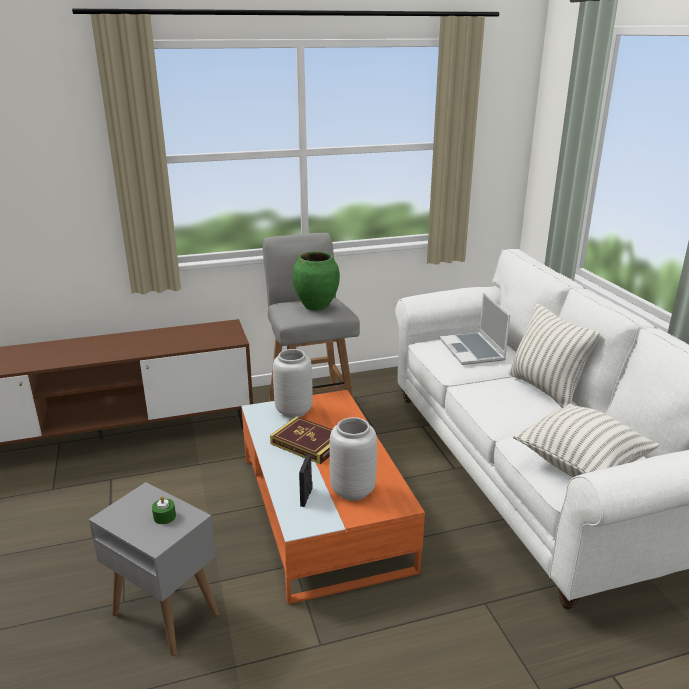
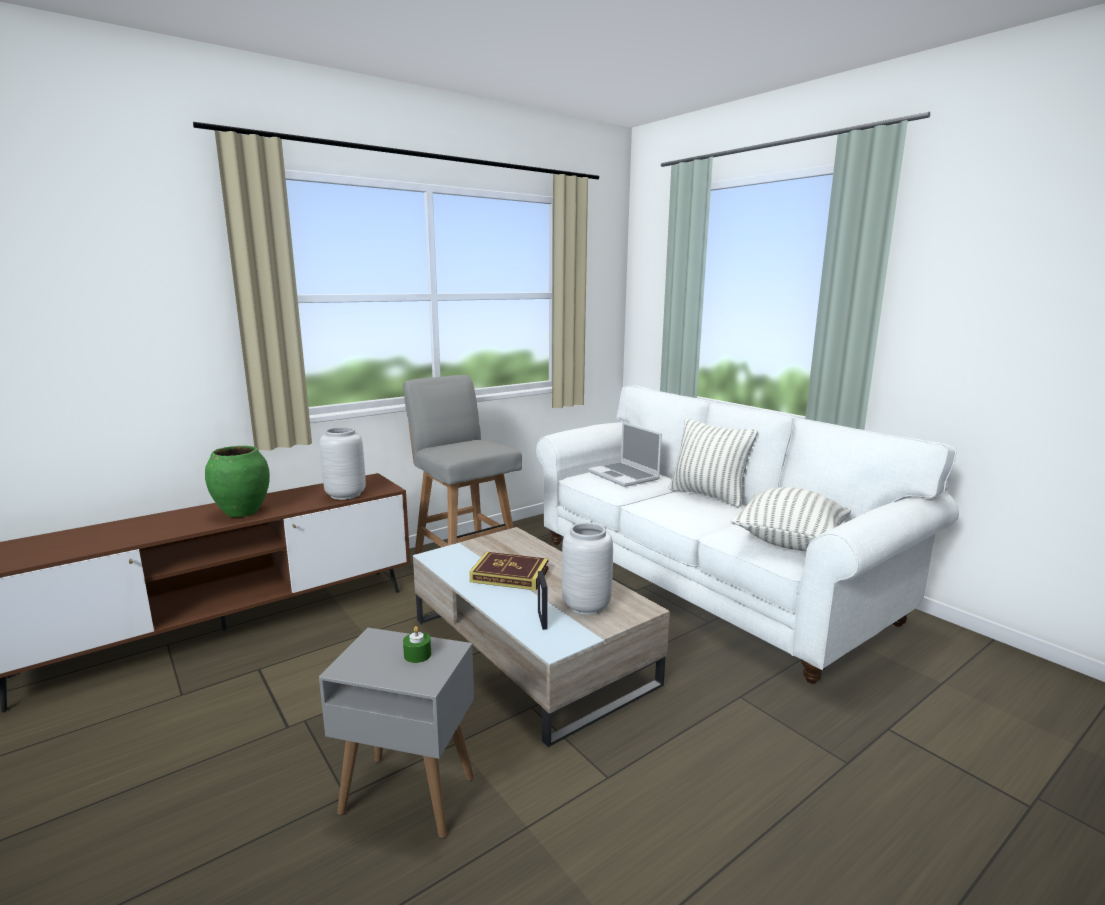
camera: 20 degrees left, 10 degrees down
orange coffee table [241,390,425,605] -> beige coffee table [413,527,670,747]
grey vase [273,349,313,418] -> grey vase moved to [320,427,366,500]
green vase [293,252,340,311] -> green vase moved to [205,446,270,517]

